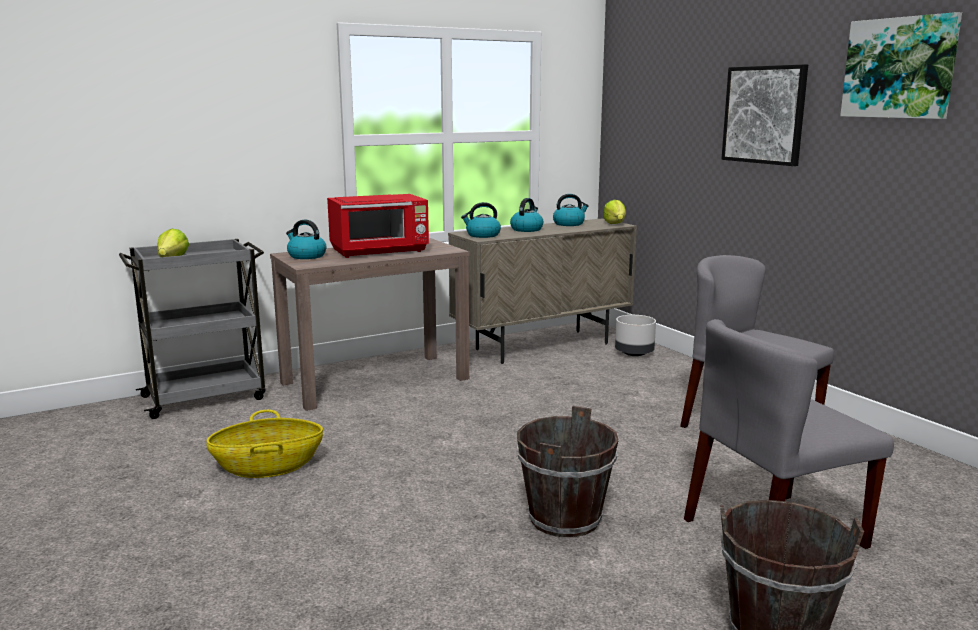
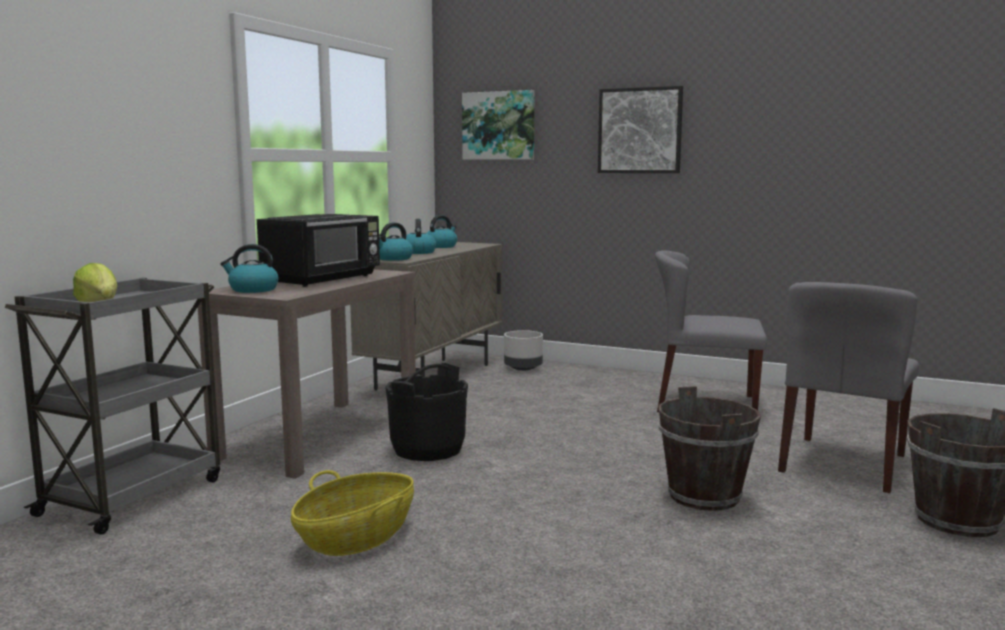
camera: 35 degrees left, 5 degrees down
red microwave [327,194,429,258] -> black microwave [257,214,380,287]
lettuce [603,200,626,224] -> none
picture [840,12,962,119] -> picture moved to [462,90,535,160]
none -> black bucket [385,363,468,461]

